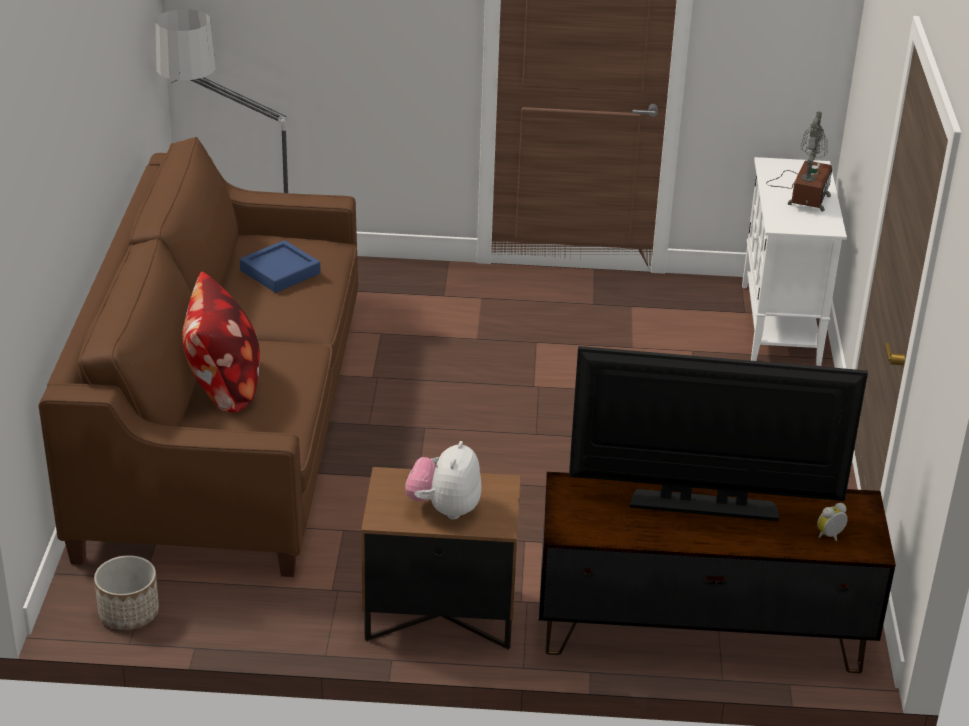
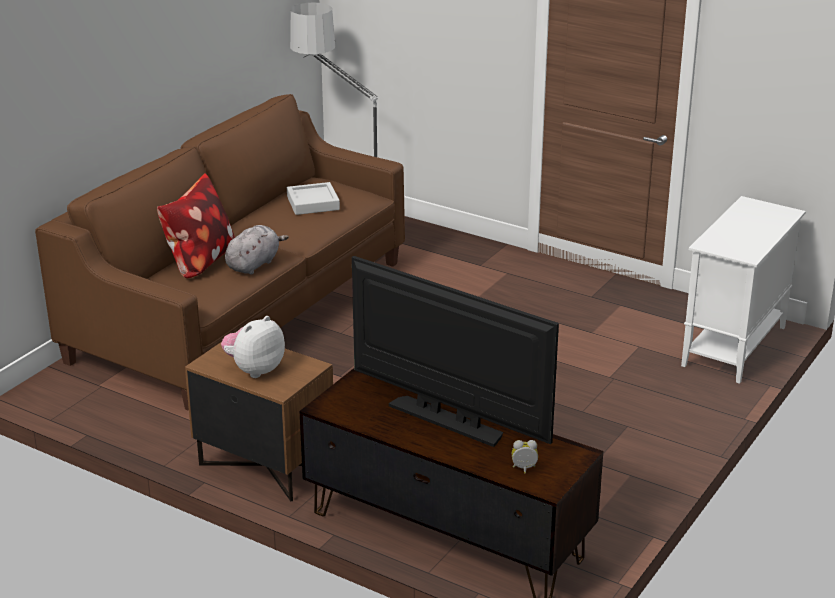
camera: 30 degrees right, 5 degrees down
planter [94,555,159,630] -> none
blue tray [240,240,321,293] -> grey tray [287,182,340,215]
table lamp [766,111,832,211] -> none
none -> grey plush toy [225,225,289,275]

